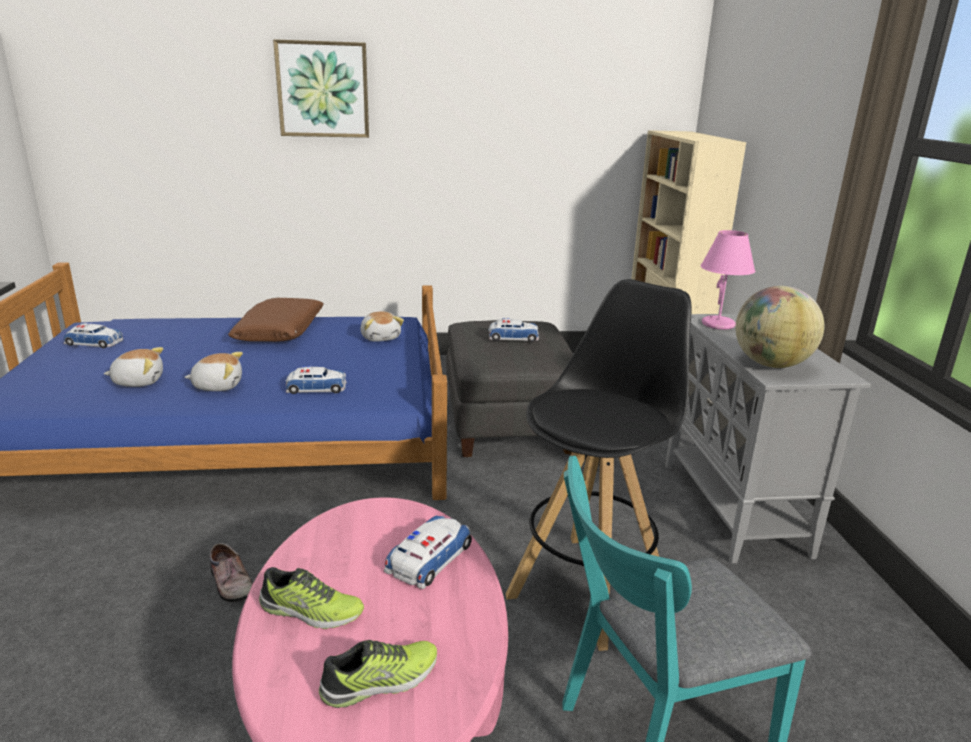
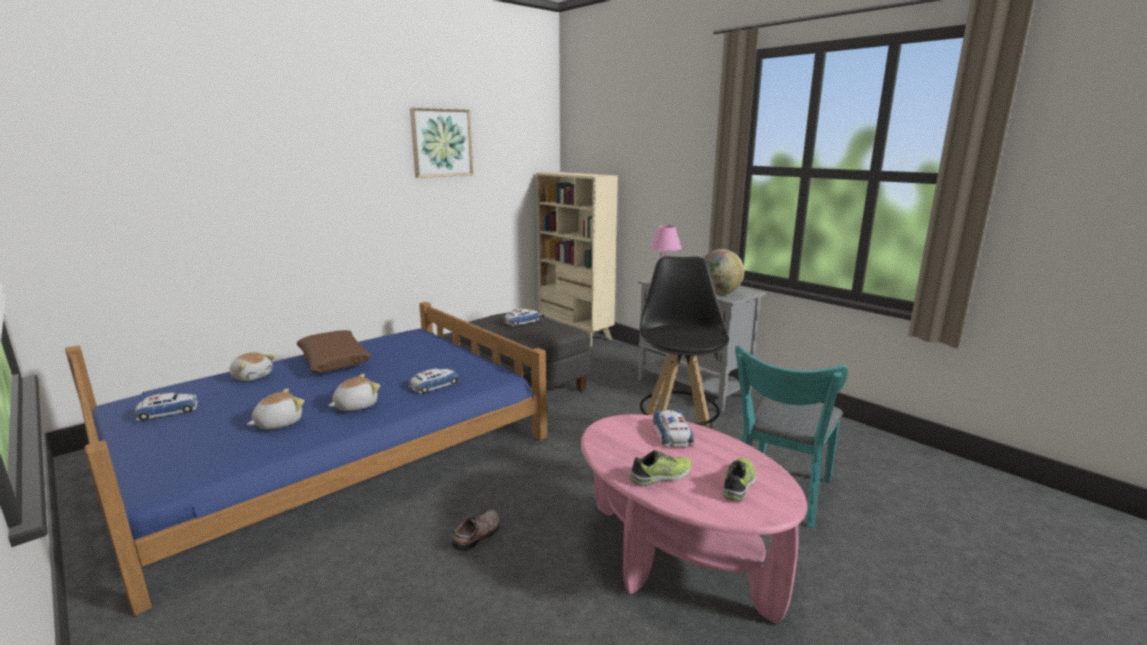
camera: 35 degrees left, 5 degrees down
shoe [210,543,253,602] -> shoe turned 75 degrees counterclockwise [452,510,500,551]
picture [273,39,369,138] -> picture moved to [410,108,473,178]
plush toy [360,311,404,342] -> plush toy moved to [229,352,275,381]

